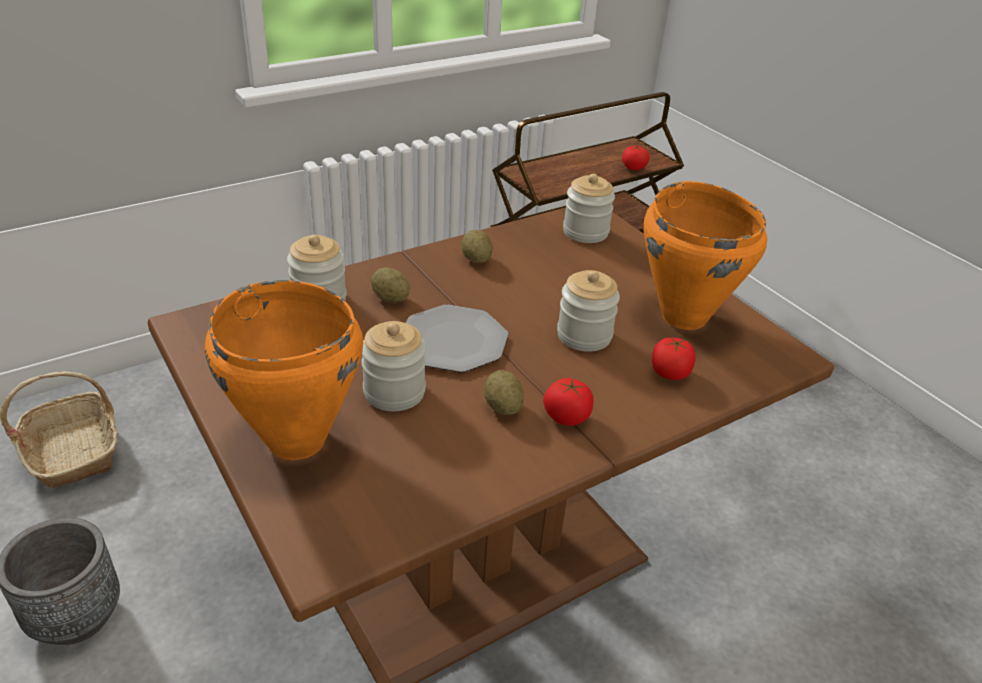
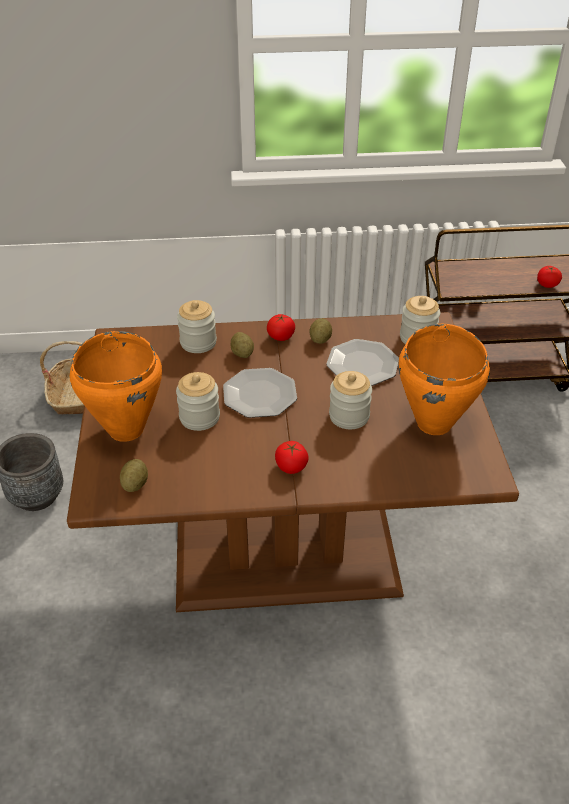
camera: 30 degrees right, 5 degrees up
potato [484,370,524,415] -> potato moved to [120,459,148,492]
tomato [652,337,696,380] -> tomato moved to [267,314,295,341]
none -> plate [326,339,399,386]

